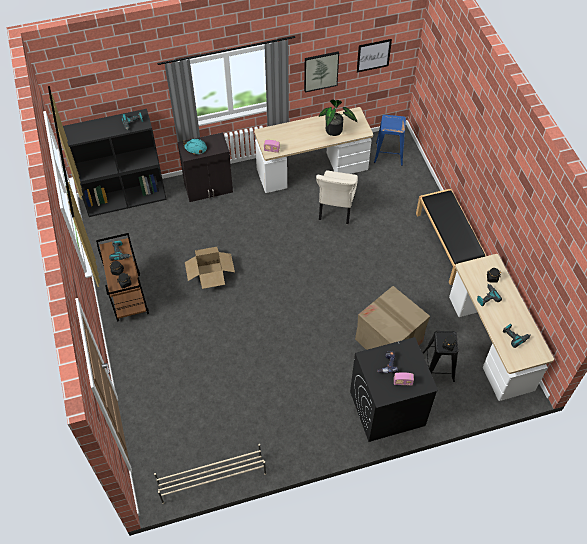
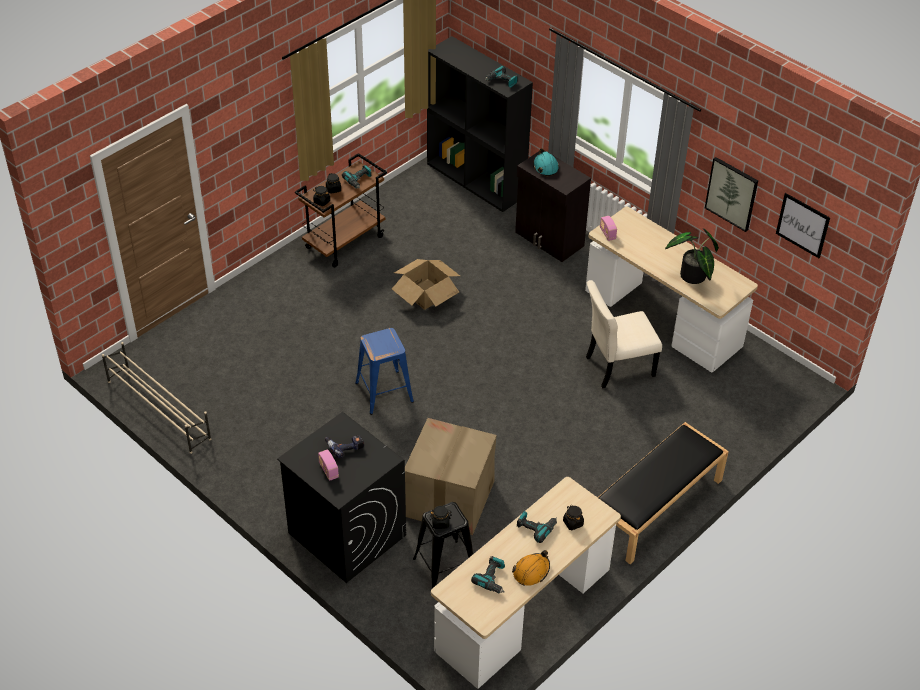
camera: 60 degrees right, 10 degrees down
blue stool [374,115,406,166] -> blue stool moved to [355,328,414,415]
none -> orange hard hat [512,550,550,586]

